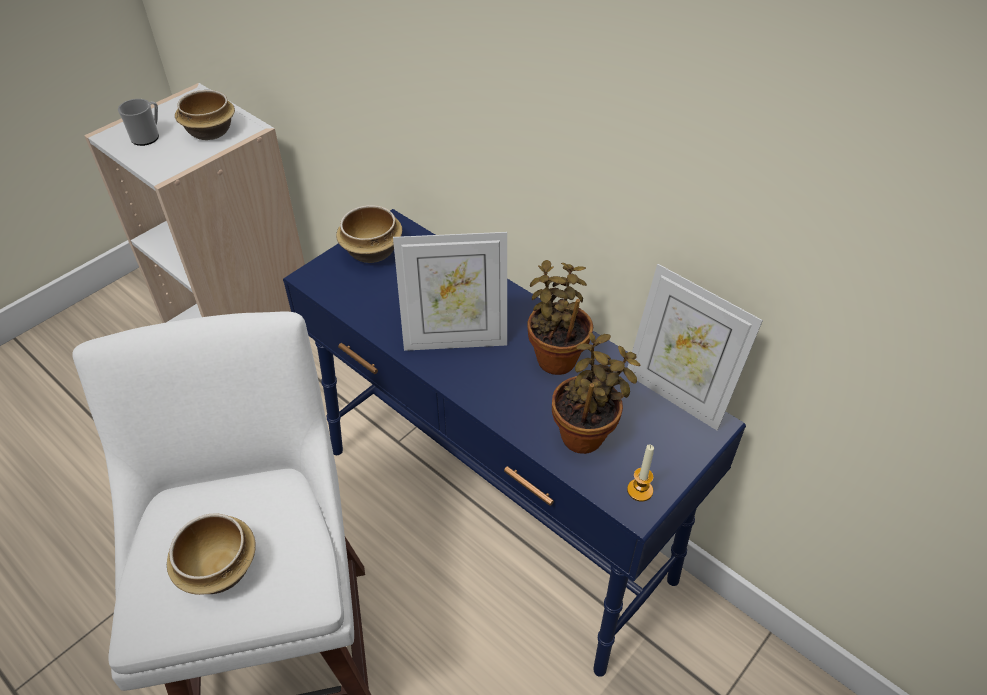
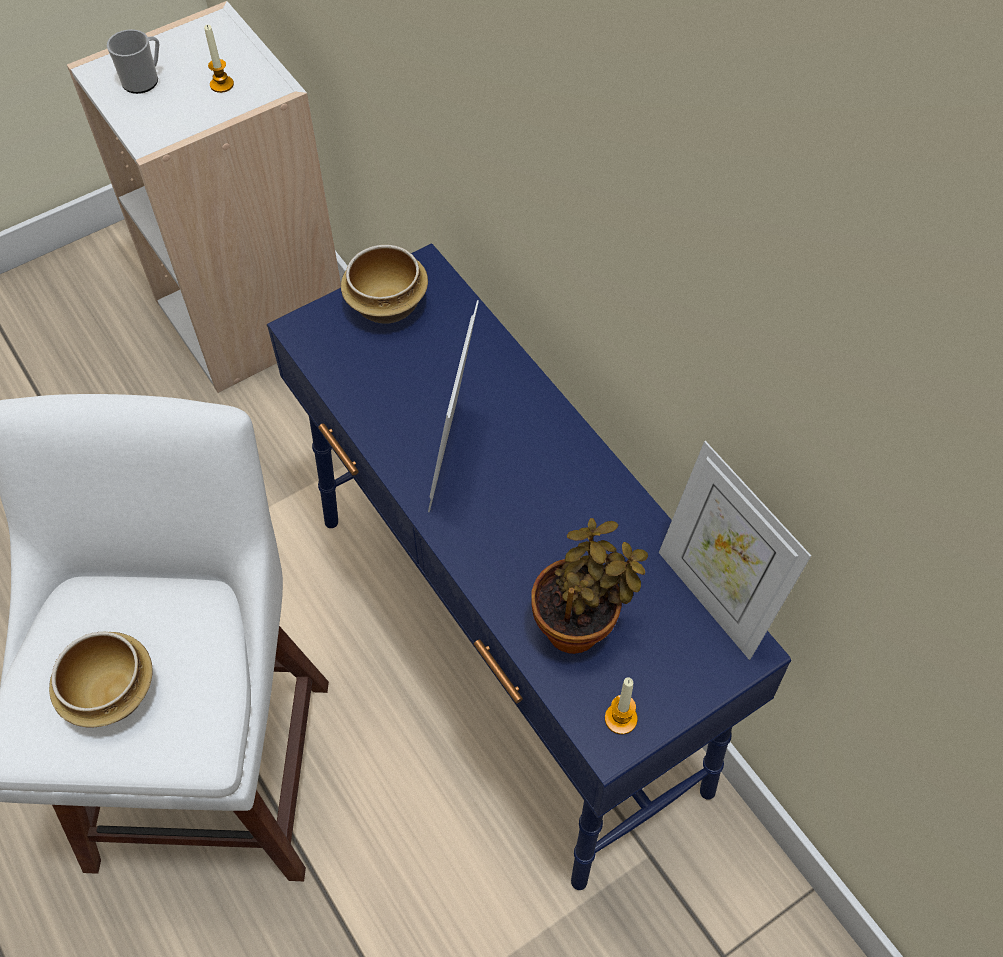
camera: 15 degrees right, 10 degrees up
bowl [175,90,235,140] -> candle [204,25,234,93]
picture frame [393,232,507,351] -> picture frame turned 90 degrees clockwise [428,300,479,512]
potted plant [527,260,593,375] -> none

